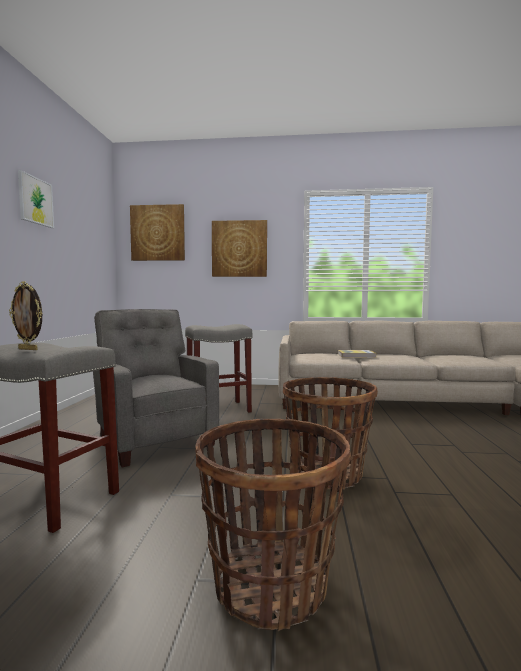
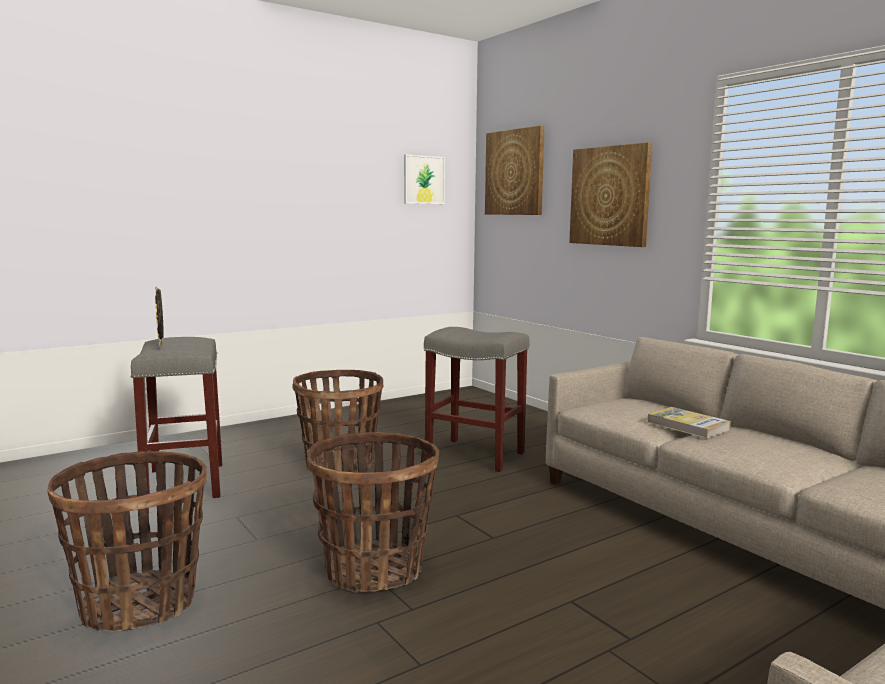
camera: 50 degrees right, 5 degrees up
picture [18,170,54,228] -> picture moved to [404,155,445,204]
grey armchair [93,309,219,467] -> basket [292,370,383,472]

